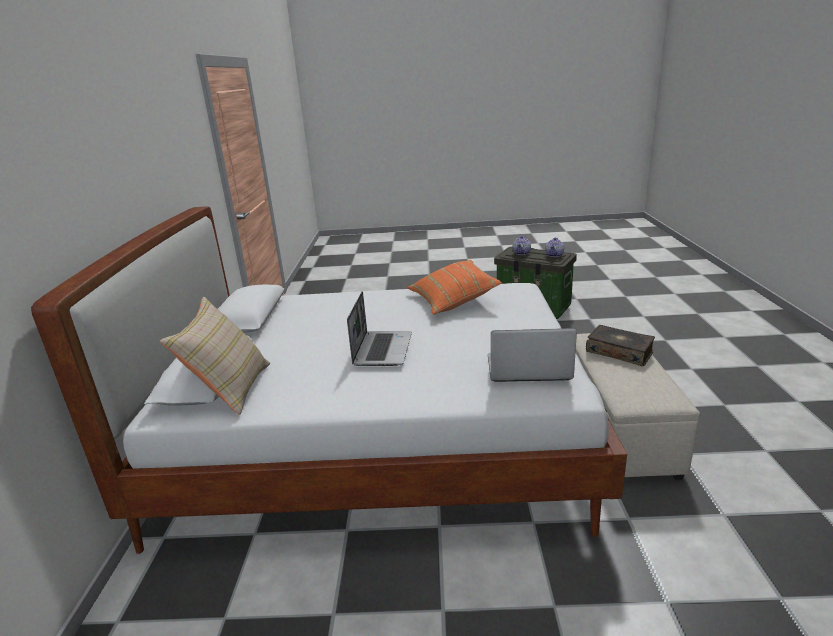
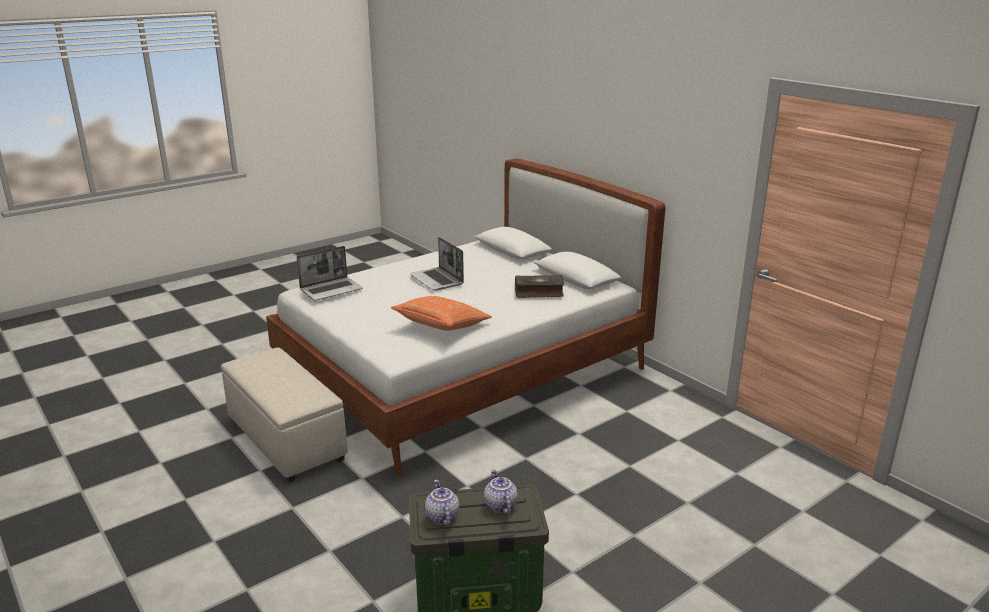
camera: 140 degrees right, 0 degrees up
beige pillow [160,297,270,415] -> none
book [586,325,655,366] -> book moved to [515,275,564,298]

